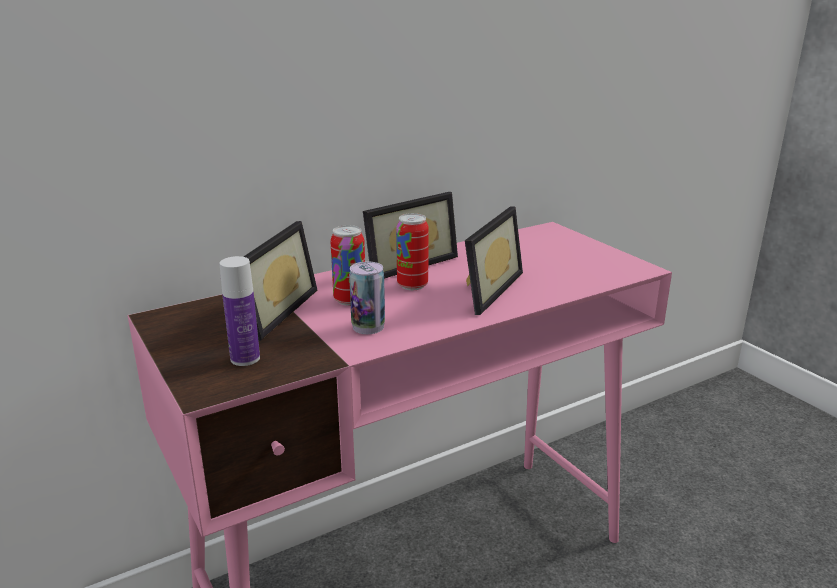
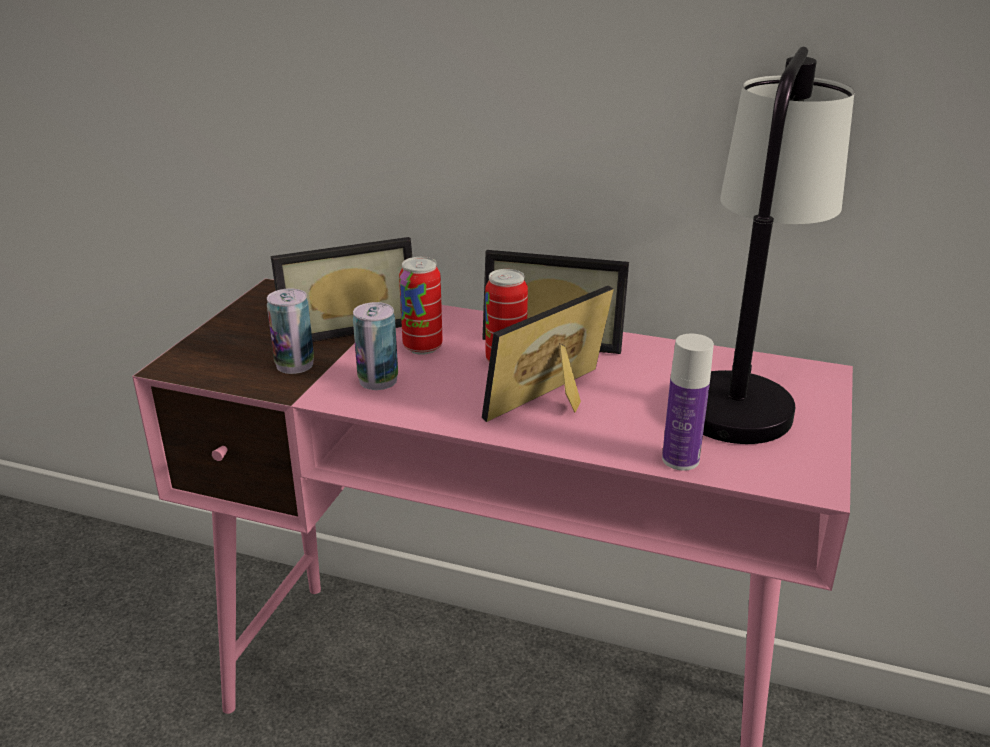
camera: 50 degrees right, 5 degrees up
bottle [219,256,260,366] -> bottle moved to [662,334,714,470]
picture frame [465,206,523,315] -> picture frame turned 150 degrees clockwise [482,286,614,422]
none -> can [267,288,314,374]
none -> table lamp [703,47,855,444]

